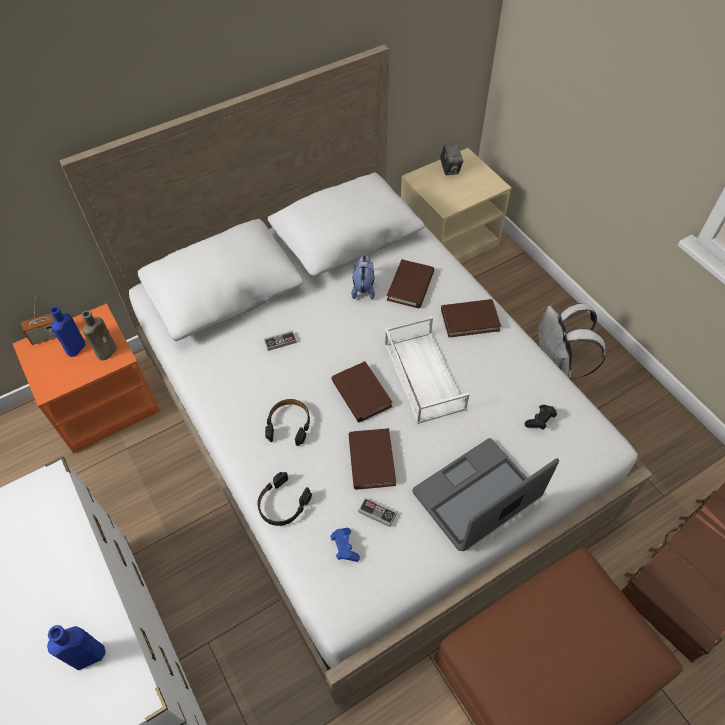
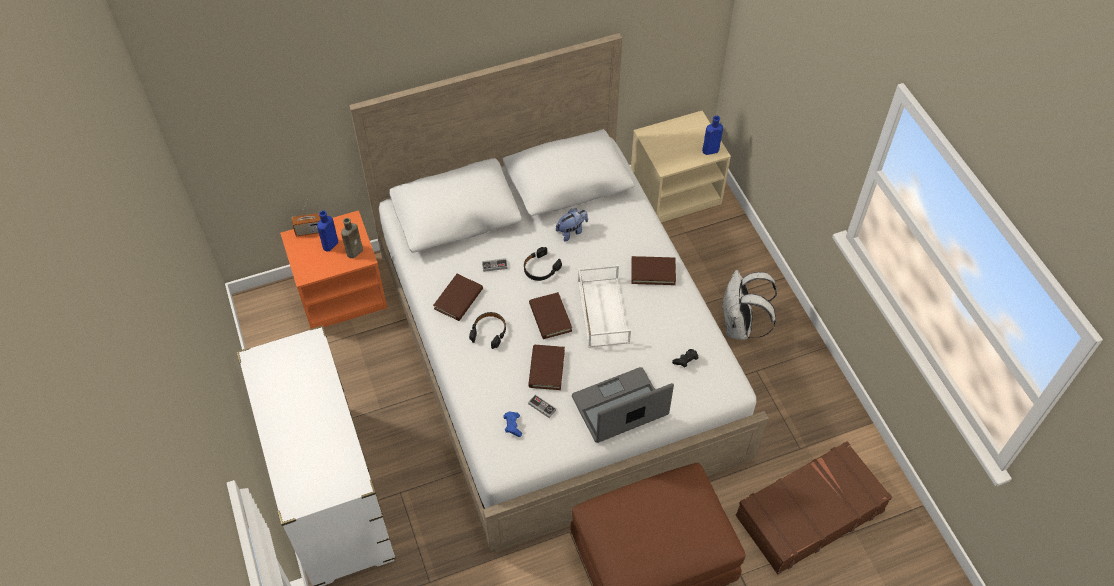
camera: 10 degrees right, 0 degrees up
blue bottle [47,625,106,670] -> blue bottle moved to [702,115,723,155]
black headphones [258,472,312,526] -> black headphones moved to [524,247,562,281]
plush toy [351,256,375,300] -> plush toy turned 45 degrees clockwise [556,209,588,242]
brown book [387,259,434,309] -> brown book moved to [433,274,483,321]
camera [440,143,463,175] -> none

